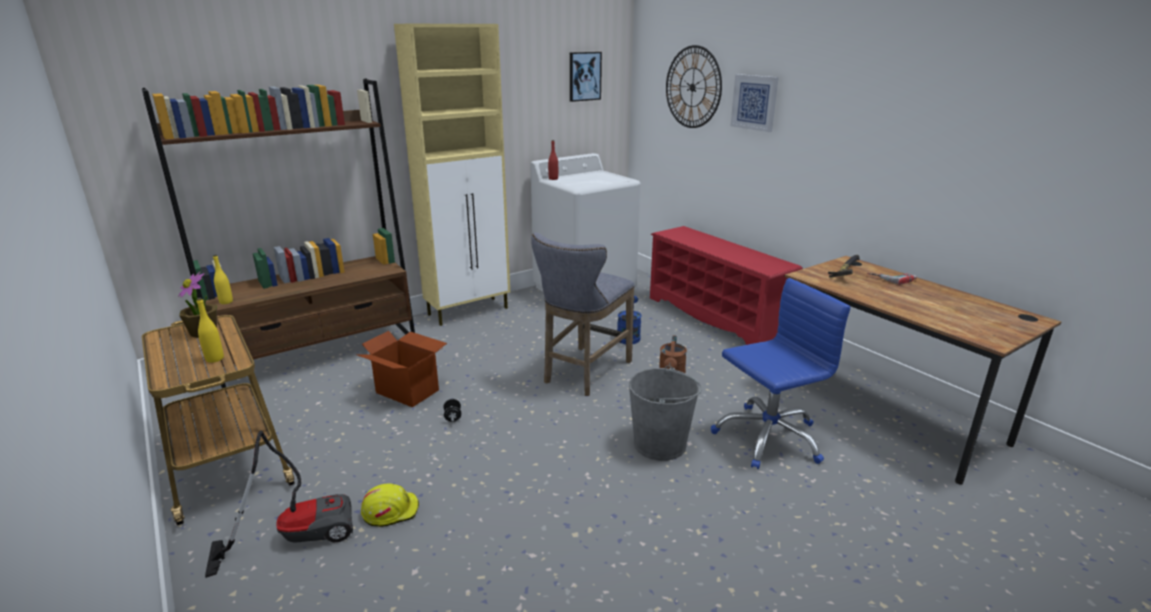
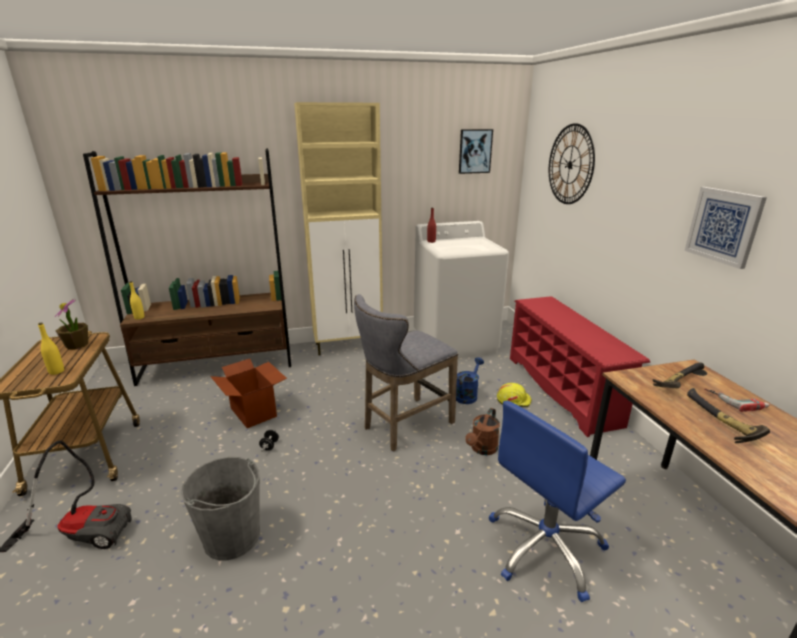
camera: 20 degrees right, 0 degrees up
yellow hard hat [361,484,419,527] -> yellow hard hat moved to [497,383,532,407]
grey bucket [629,366,702,461] -> grey bucket moved to [181,457,260,560]
blue office chair [711,278,851,469] -> blue office chair turned 150 degrees clockwise [489,401,626,602]
picture [730,74,779,132] -> picture moved to [685,187,767,269]
none -> hammer [687,388,770,443]

